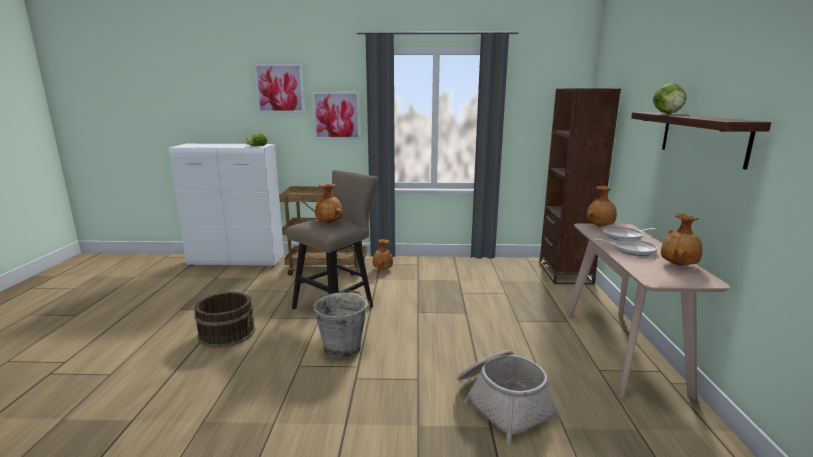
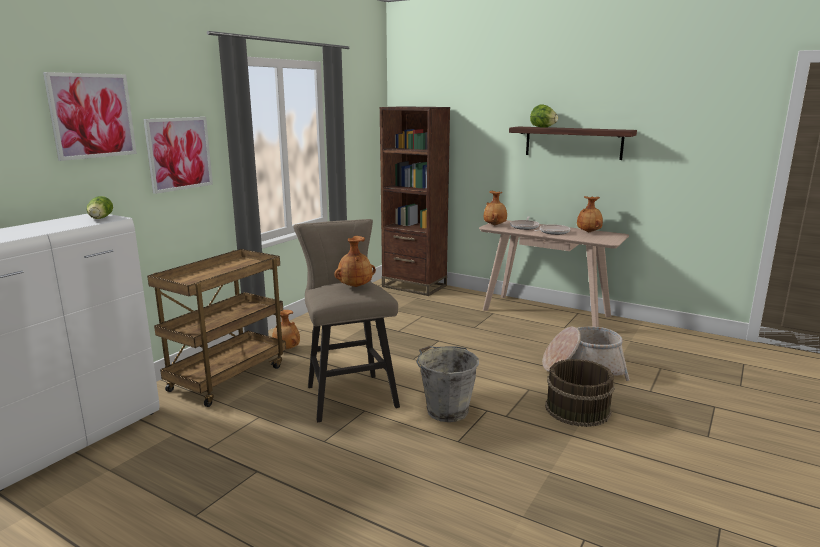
camera: 60 degrees left, 0 degrees up
brown bucket [194,292,255,348] -> brown bucket moved to [545,359,615,427]

